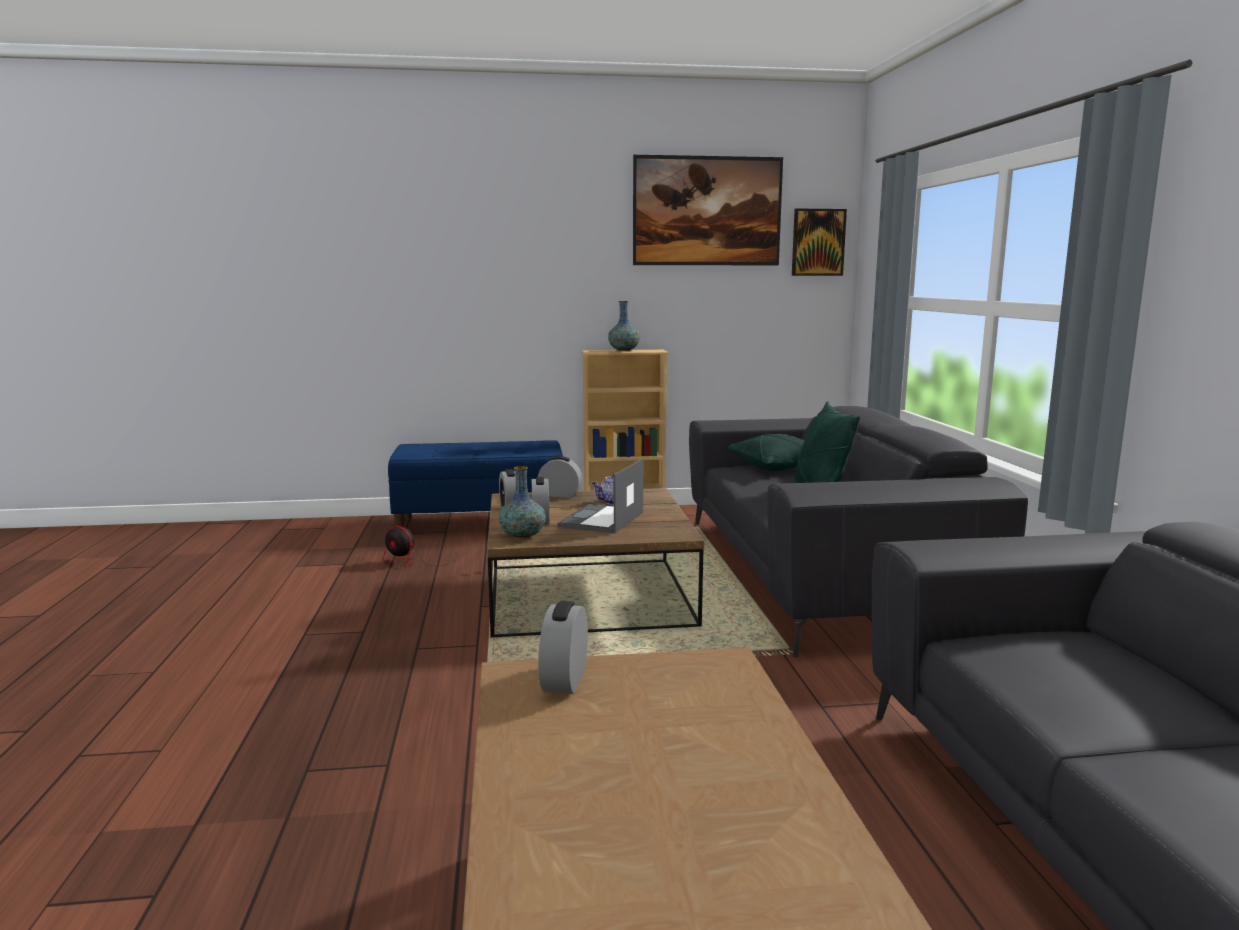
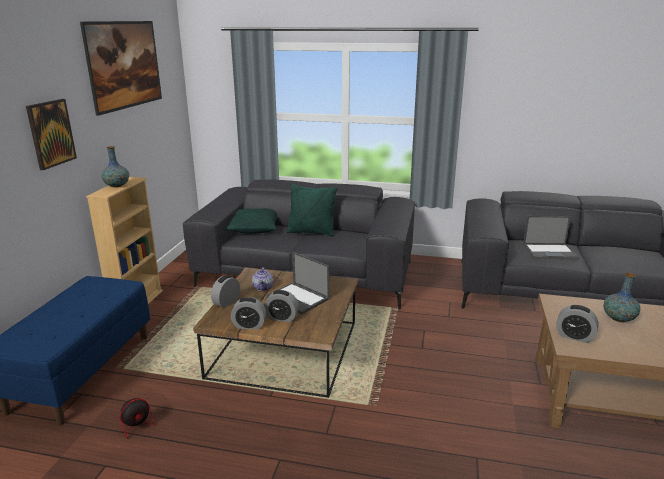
camera: 70 degrees left, 10 degrees up
vase [499,466,546,539] -> vase moved to [604,273,640,322]
picture [792,209,847,276] -> picture moved to [26,99,77,170]
none -> laptop [523,216,579,259]

